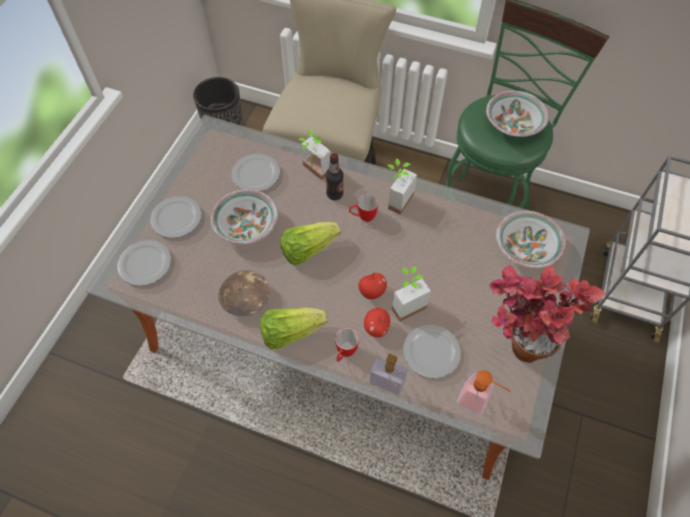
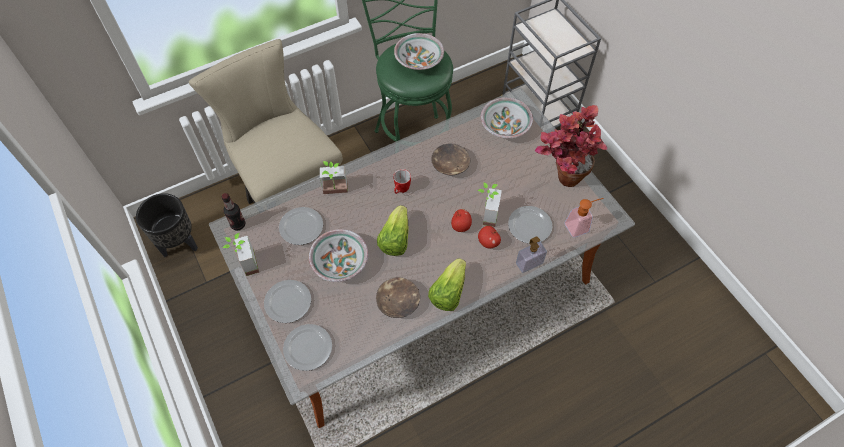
camera: 50 degrees left, 0 degrees up
bottle [326,153,344,200] -> bottle moved to [222,193,245,231]
mug [335,328,359,362] -> none
potted plant [387,159,417,215] -> potted plant moved to [222,233,259,276]
none -> brown bowl [431,144,470,176]

